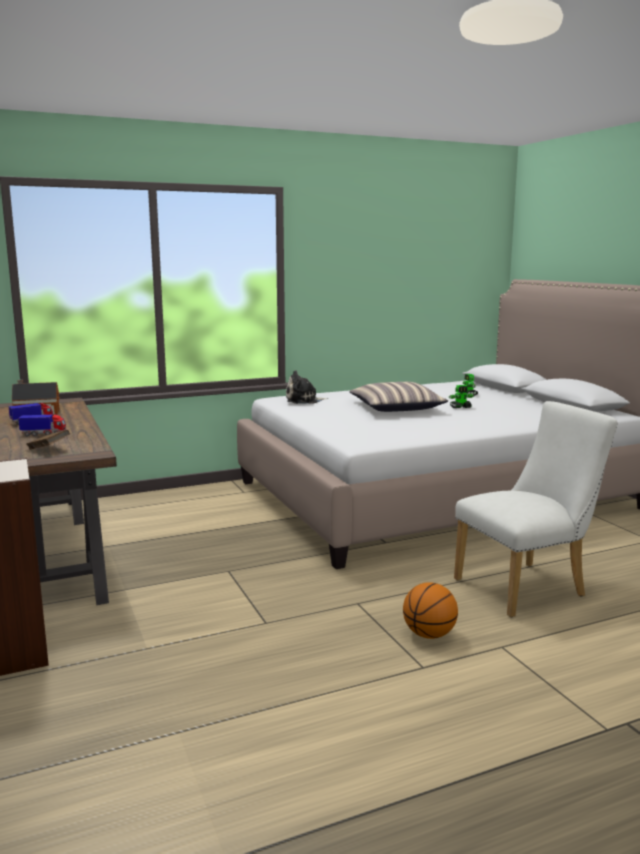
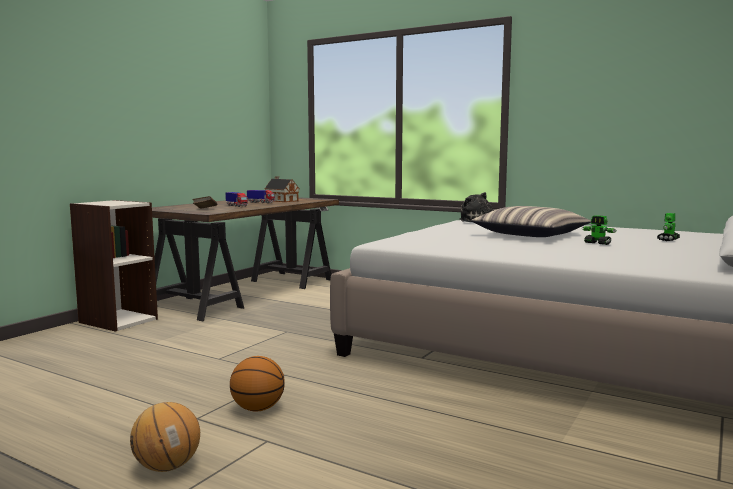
camera: 55 degrees right, 5 degrees down
white chair [454,401,618,618] -> none
none -> basketball [130,402,200,472]

